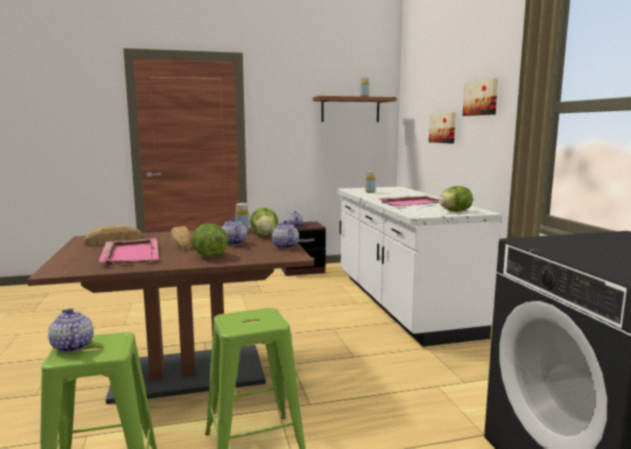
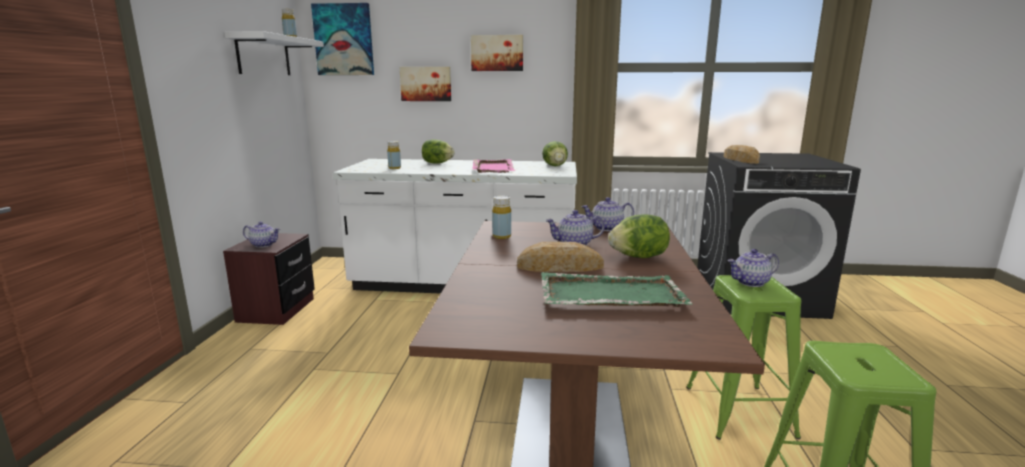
camera: 70 degrees left, 5 degrees up
teapot [48,309,94,353] -> teapot moved to [728,249,779,287]
bread [84,225,144,246] -> bread moved to [723,145,760,164]
pink tray [99,238,159,265] -> green tray [541,272,693,307]
lettuce [250,208,278,236] -> lettuce moved to [422,139,454,164]
brown shelf [313,96,397,122] -> white shelf [224,31,324,75]
none -> picture [311,3,374,75]

